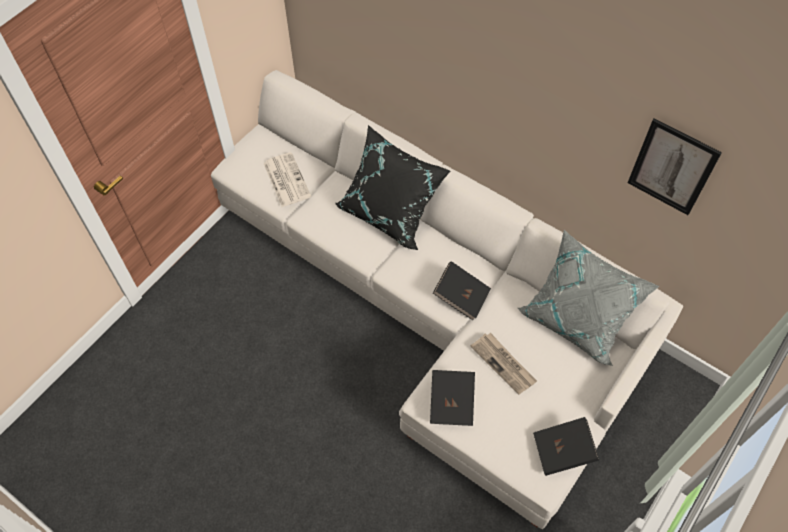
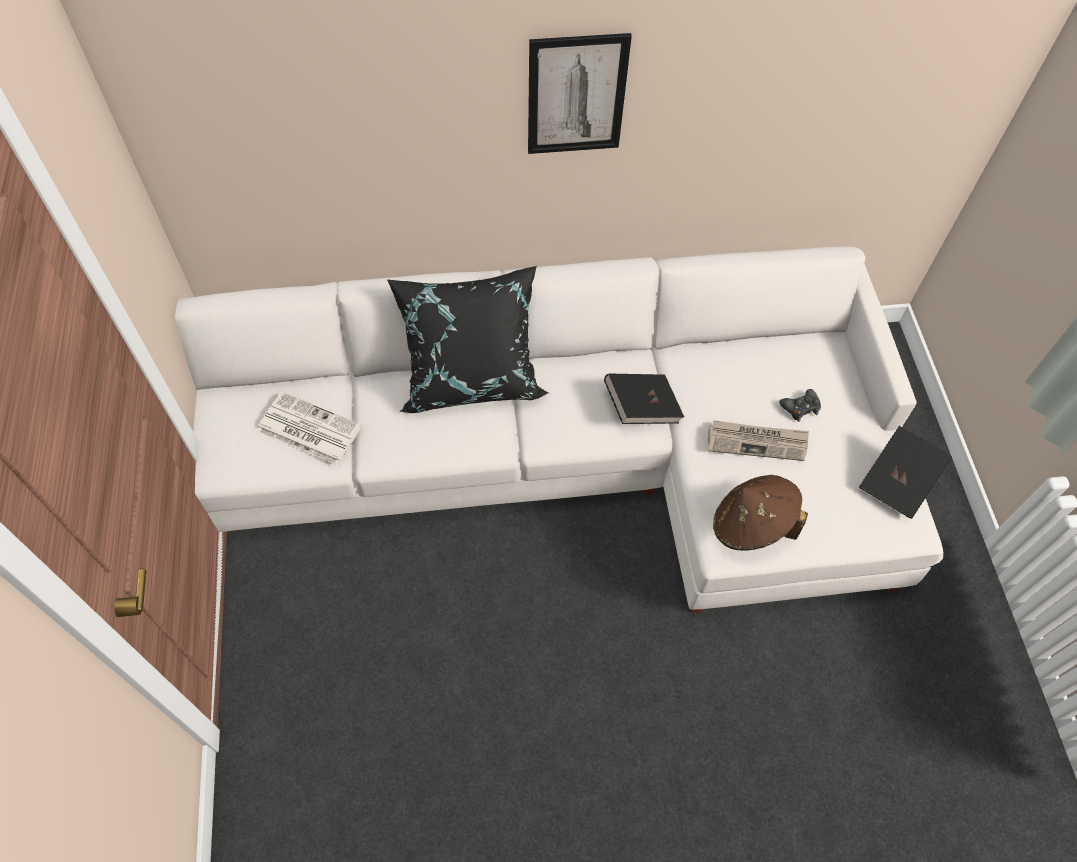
camera: 45 degrees left, 0 degrees up
black book [430,370,475,426] -> brown hat [713,475,808,551]
grey pillow [518,230,659,366] -> none
picture [628,118,722,215] -> picture moved to [528,33,632,154]
none -> black game controller [779,389,821,422]

